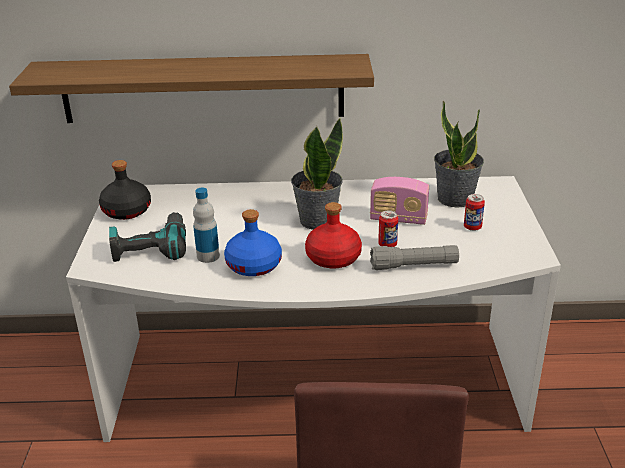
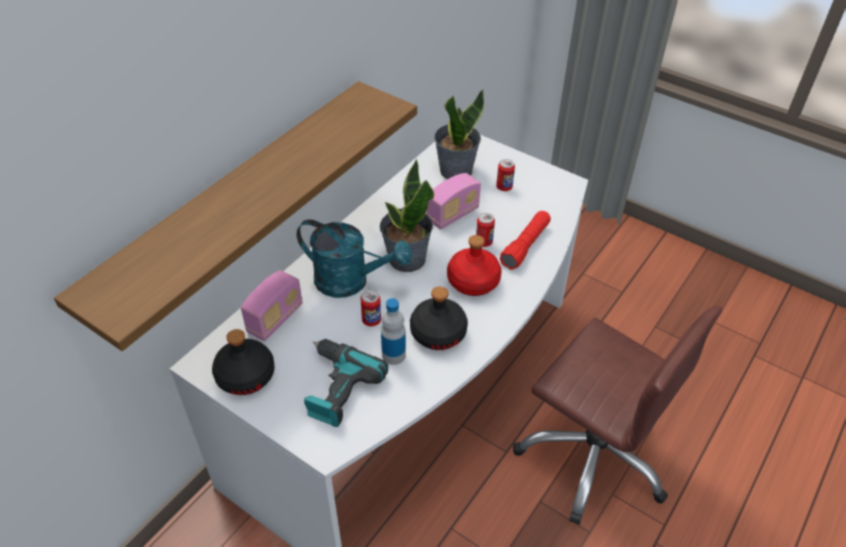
camera: 55 degrees left, 15 degrees up
blue bottle [224,209,282,276] -> black bottle [410,287,468,350]
grey flashlight [370,245,459,270] -> red flashlight [500,211,551,270]
none -> radio [241,270,303,341]
none -> turquoise watering can [297,219,412,298]
none -> can [360,290,381,326]

